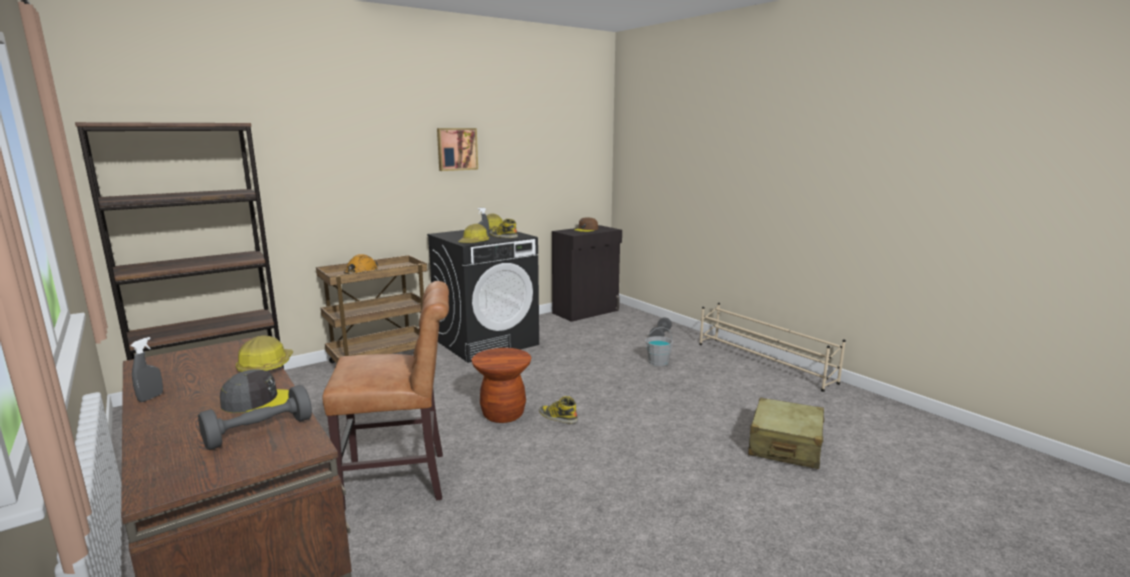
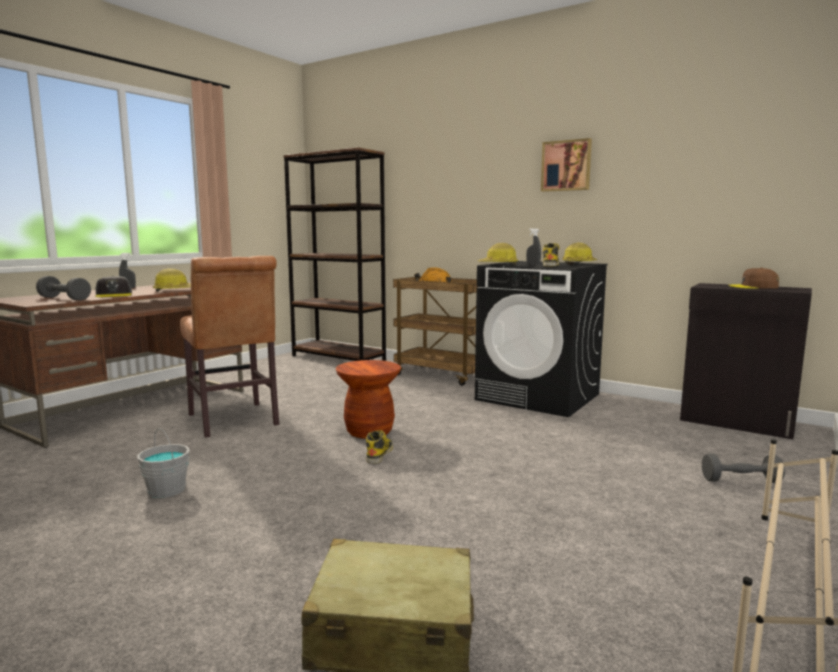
camera: 70 degrees right, 5 degrees down
grey bucket [645,327,673,366] -> grey bucket moved to [137,428,190,498]

